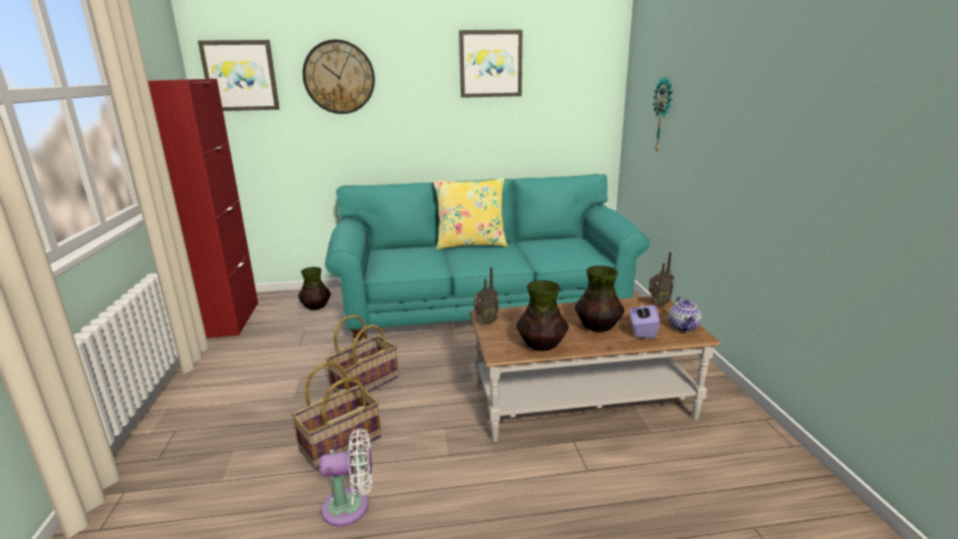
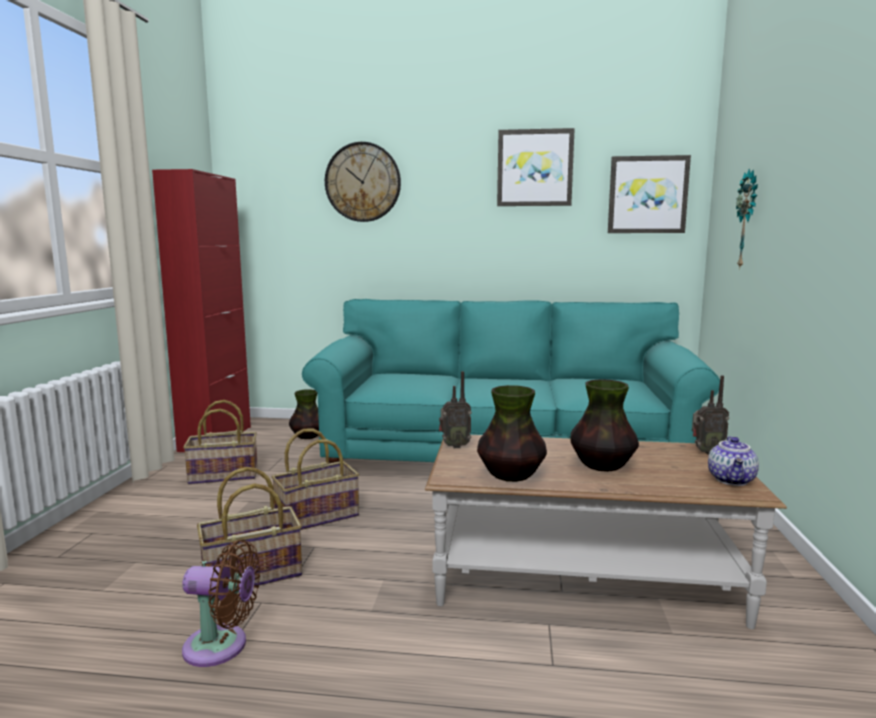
camera: 15 degrees right, 10 degrees down
picture [198,40,280,111] -> picture moved to [608,155,691,233]
white fan [319,428,372,527] -> brown fan [182,540,260,667]
yellow pillow [433,177,508,250] -> none
purple tissue box [629,303,660,339] -> none
none -> basket [183,400,258,484]

